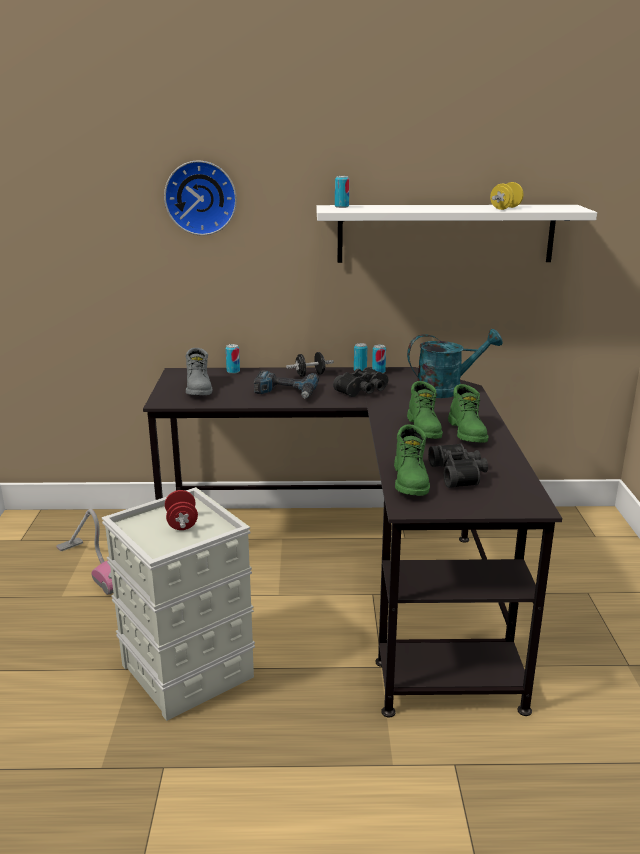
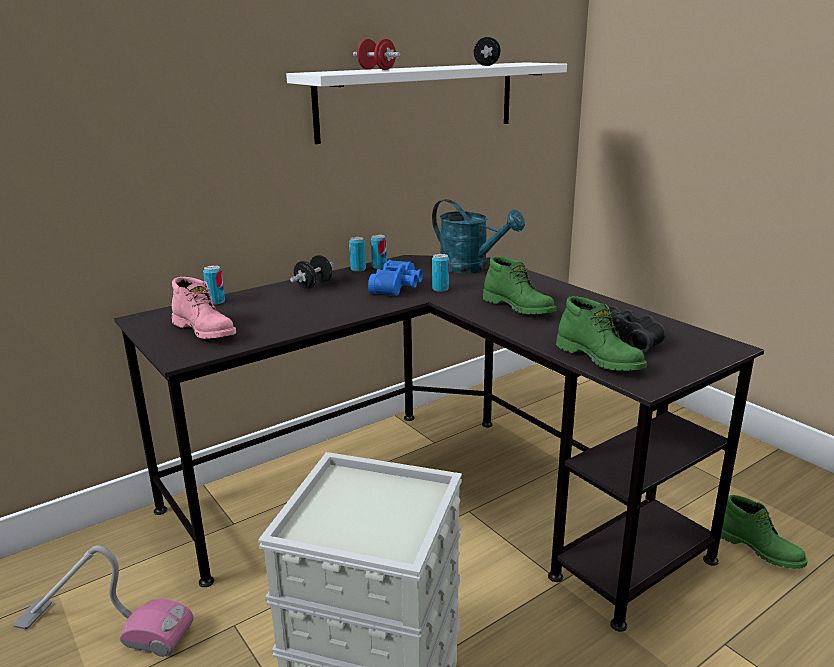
camera: 35 degrees left, 0 degrees up
wall clock [164,160,237,236] -> none
red dumbbell [165,490,198,530] -> red dumbbell moved to [353,39,401,70]
grey boot [186,348,212,395] -> pink boot [172,277,236,339]
power drill [254,370,319,398] -> none
black binoculars [333,367,388,397] -> blue binoculars [368,260,423,296]
can [335,176,349,208] -> can moved to [432,254,449,292]
turquoise watering can [407,329,503,398] -> turquoise watering can turned 90 degrees clockwise [432,199,525,273]
green boot [448,384,489,443] -> green boot moved to [721,495,808,569]
yellow dumbbell [490,182,523,210] -> black dumbbell [474,37,501,66]

